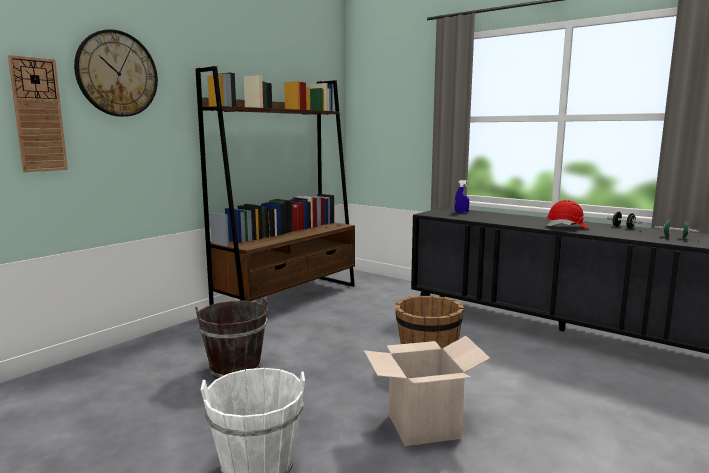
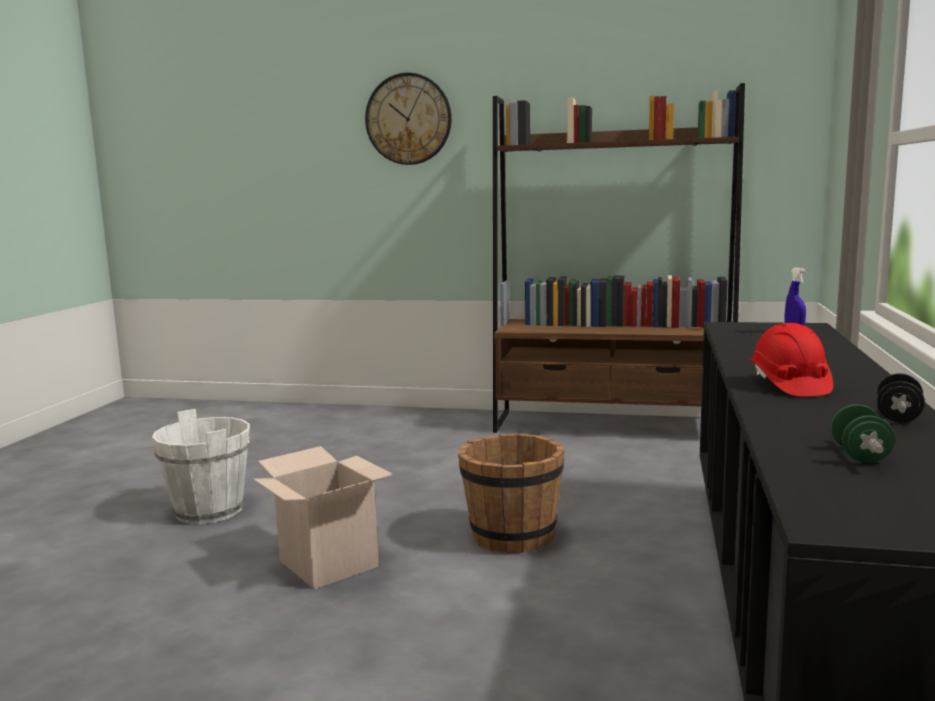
camera: 65 degrees right, 0 degrees up
wall clock [8,55,68,172] -> none
brown bucket [195,298,268,379] -> none

